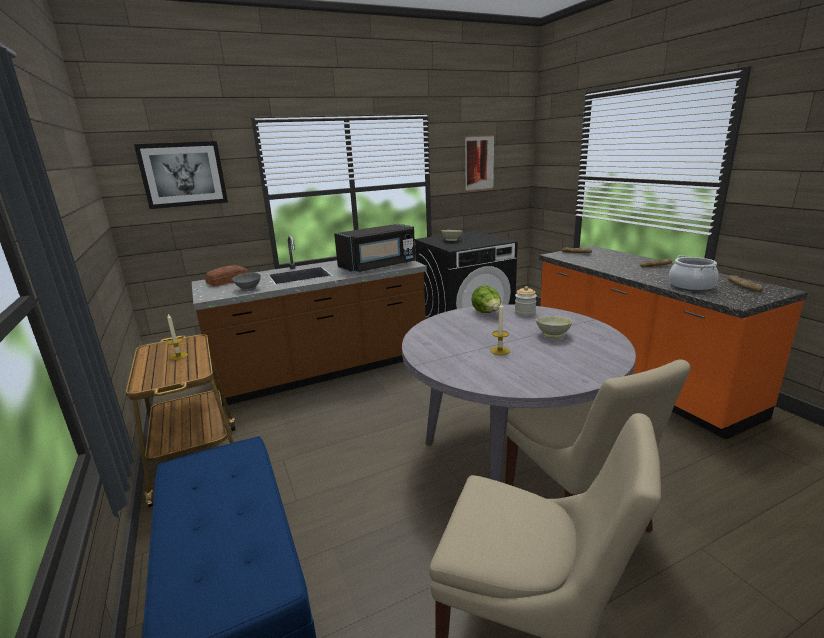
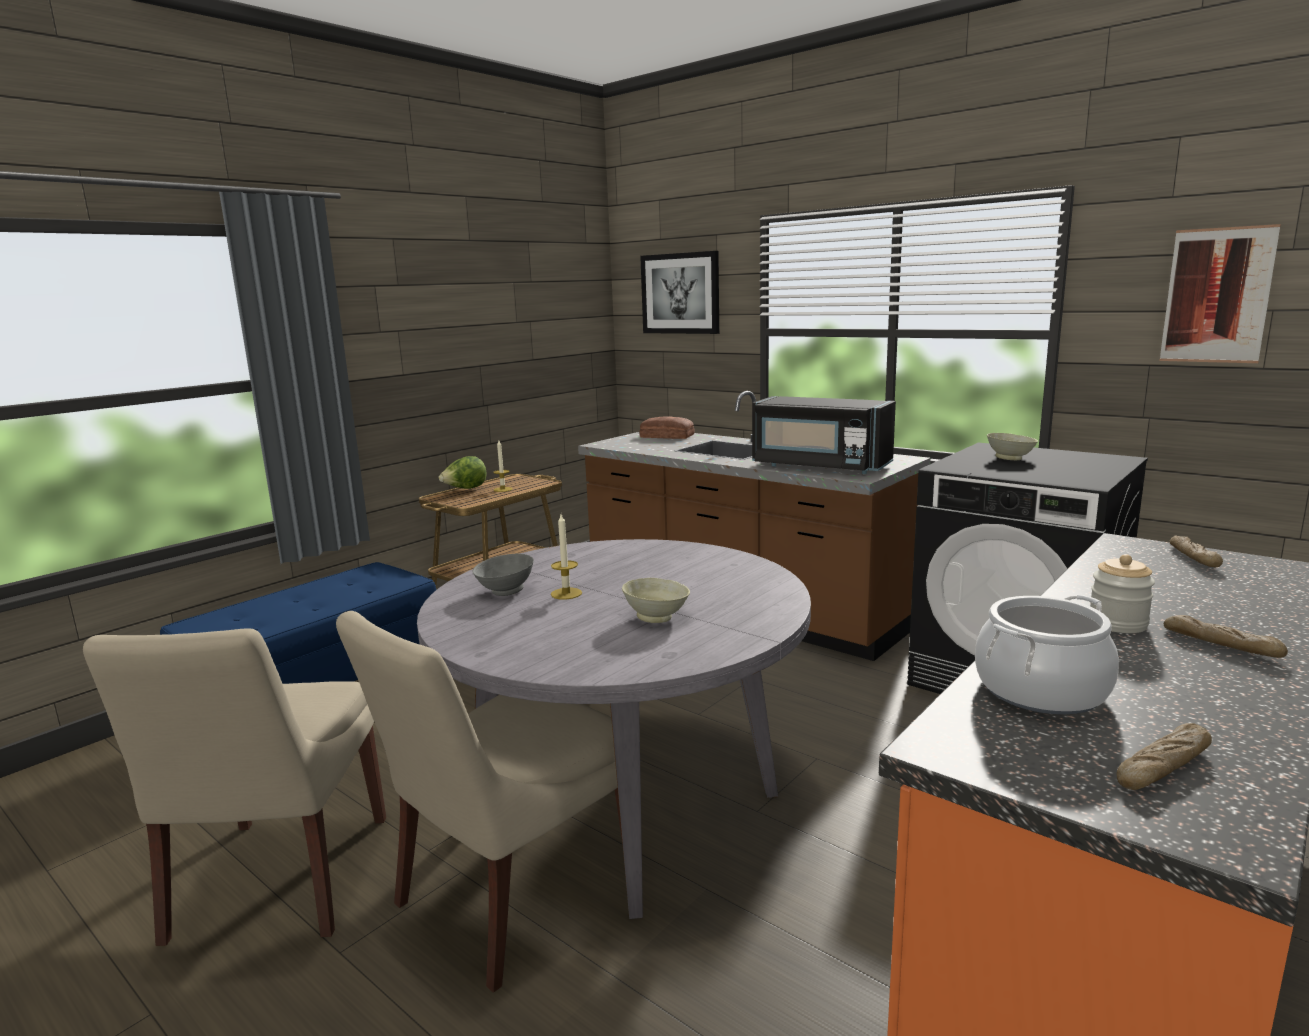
camera: 65 degrees right, 5 degrees down
grey bowl [232,273,261,291] -> grey bowl moved to [472,554,534,596]
lettuce [472,285,501,313] -> lettuce moved to [439,456,486,489]
jar [515,286,537,317] -> jar moved to [1090,554,1155,633]

